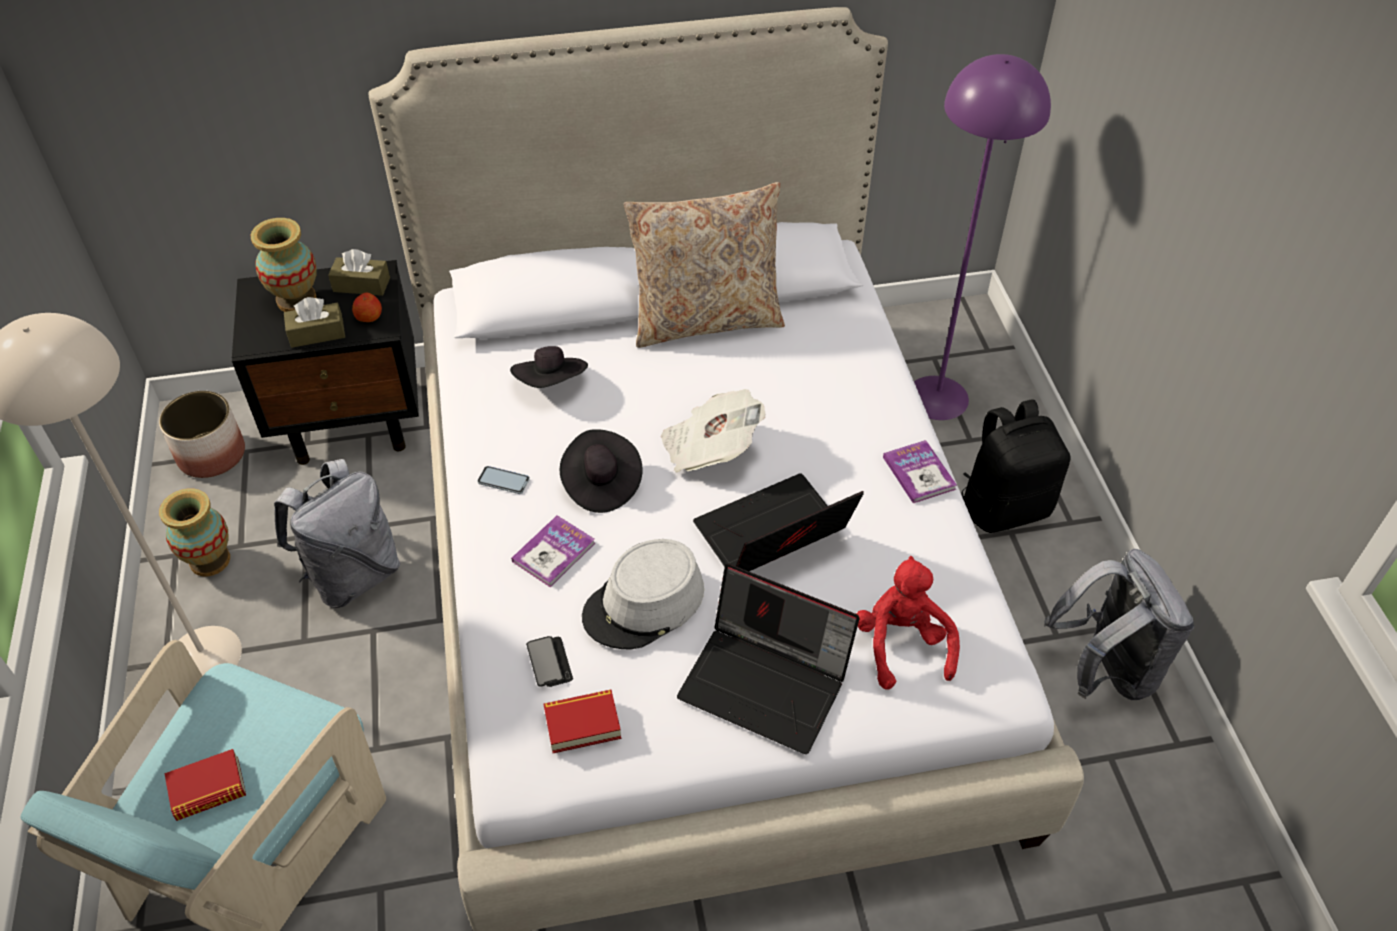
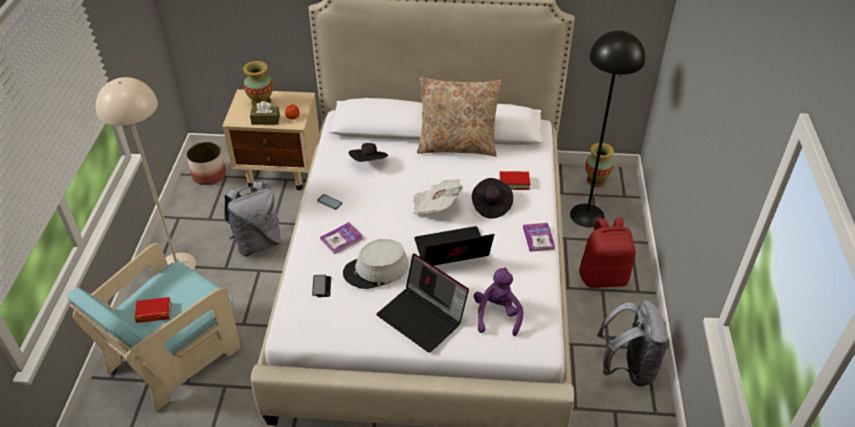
camera: 15 degrees right, 5 degrees down
vase [159,488,230,576] -> vase moved to [585,143,614,187]
black nightstand [232,260,419,465] -> beige nightstand [222,89,319,190]
brown tissue box [328,249,390,296] -> none
book [544,689,621,753] -> book moved to [500,171,530,190]
black hat [560,429,643,513] -> black hat moved to [472,178,513,219]
red plush toy [856,556,960,690] -> purple plush toy [474,267,523,336]
purple floor lamp [914,54,1051,420] -> black floor lamp [570,30,645,228]
black backpack [961,399,1071,533] -> red backpack [579,218,636,288]

